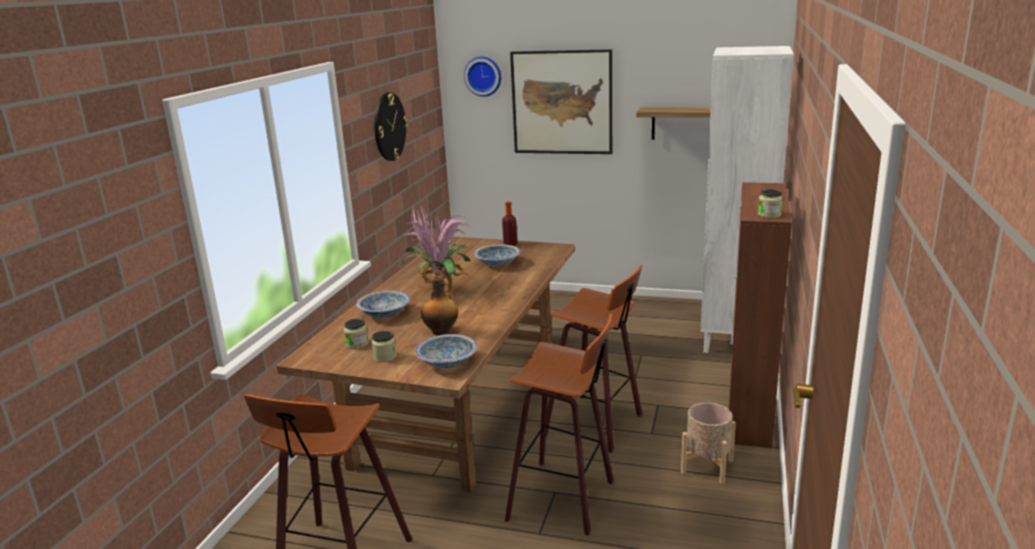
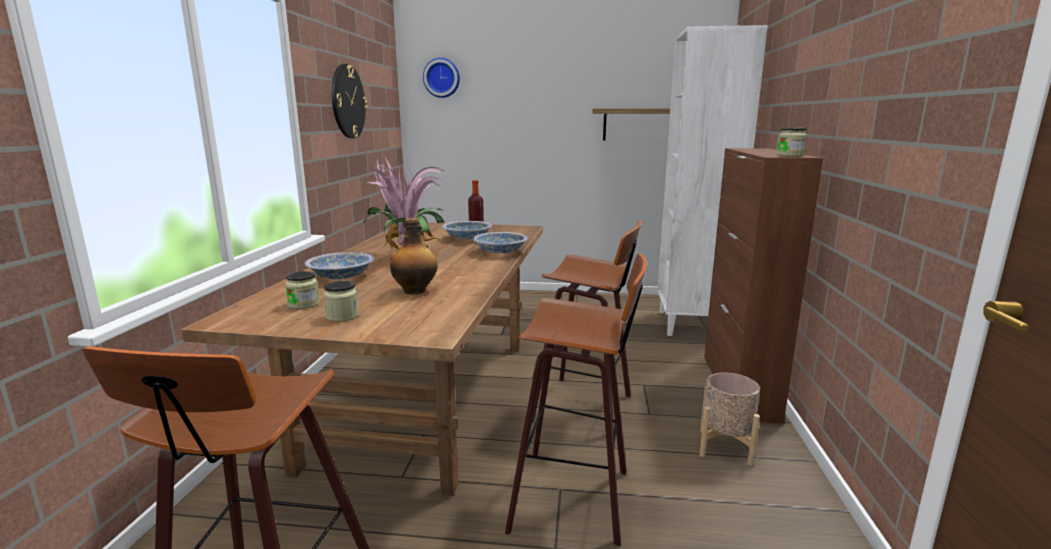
camera: 10 degrees left, 5 degrees down
bowl [415,334,477,368] -> bowl moved to [472,232,528,254]
picture [510,49,612,154] -> none

